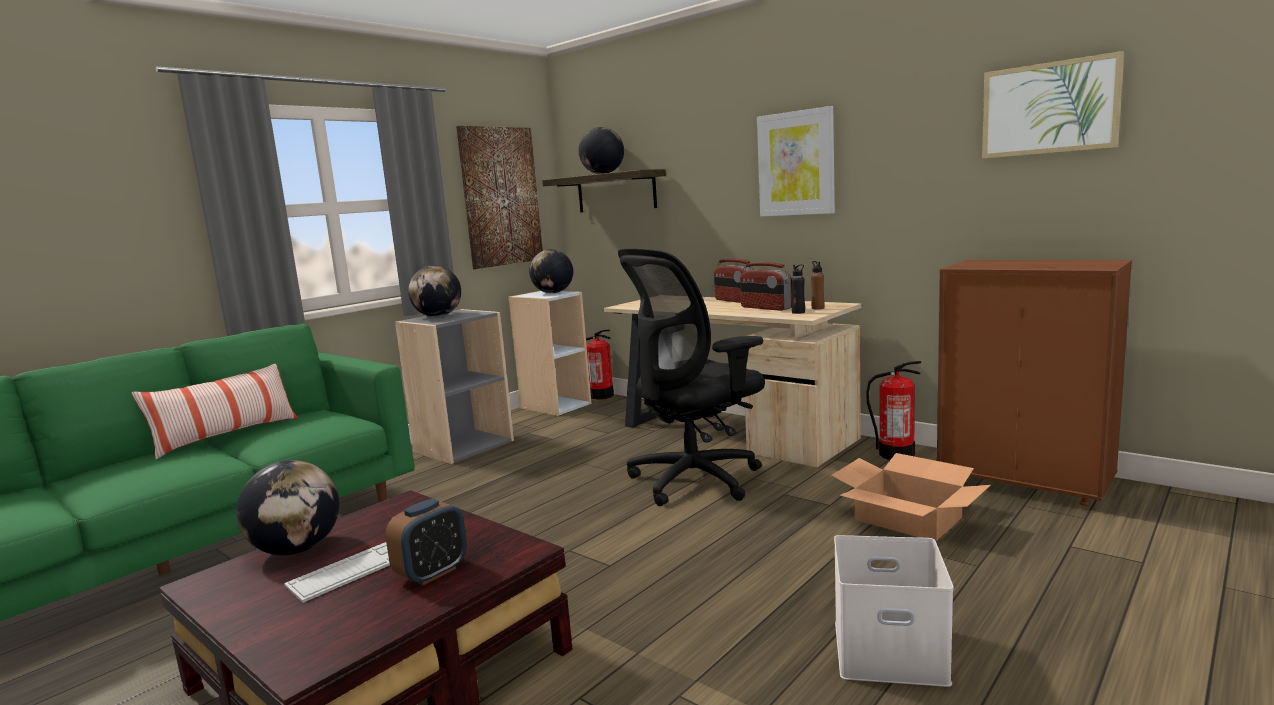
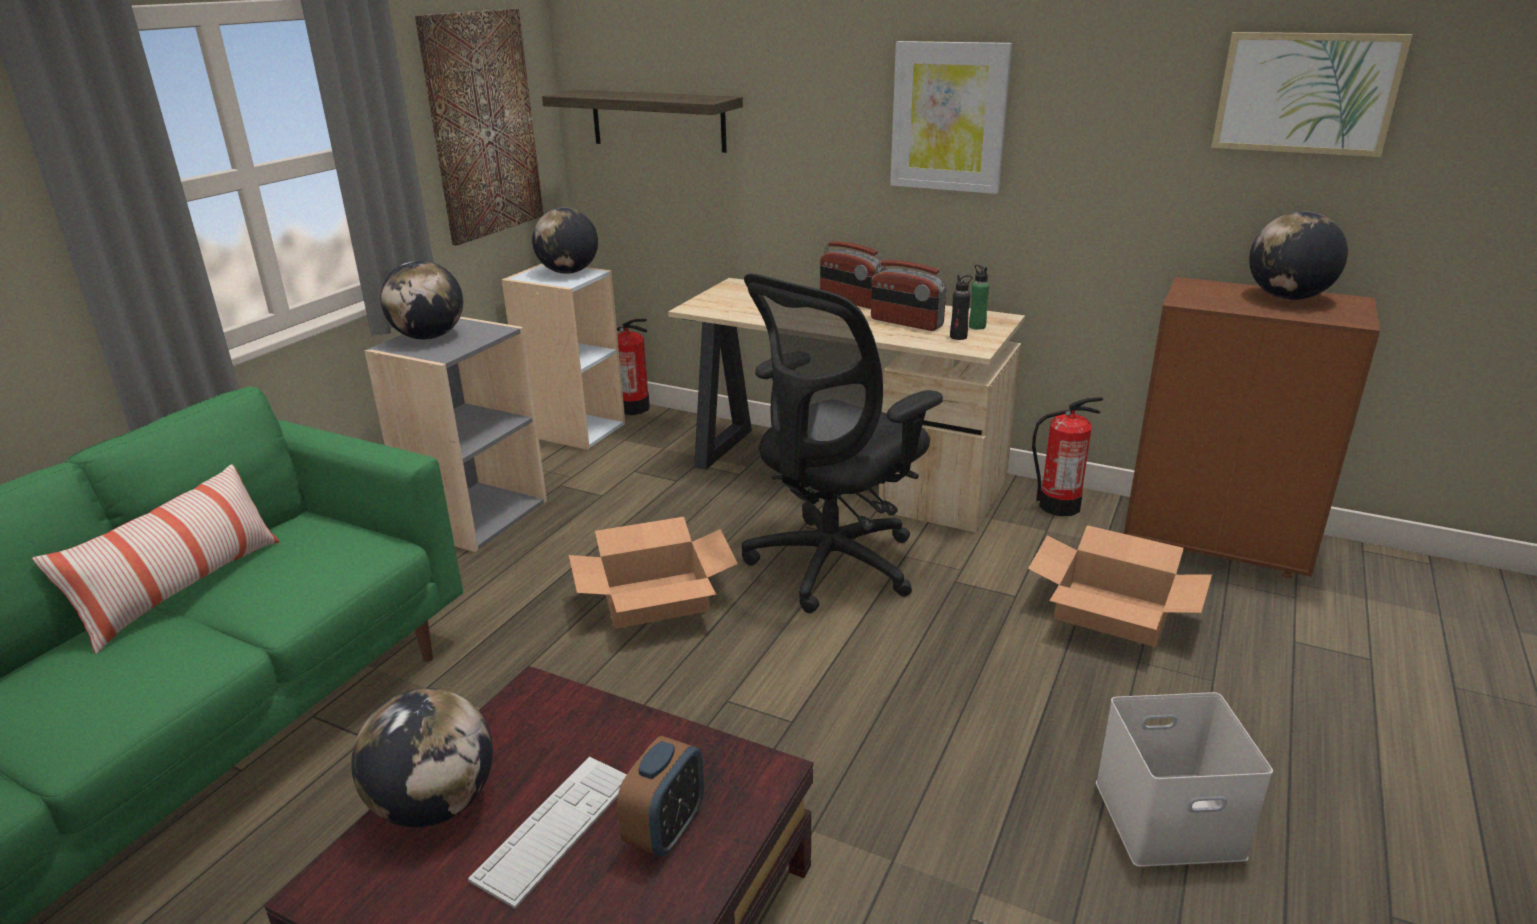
camera: 15 degrees left, 15 degrees up
globe [579,127,624,174] -> globe moved to [1249,211,1348,300]
brown bottle [811,261,825,310] -> green bottle [969,265,989,330]
none -> cardboard box [569,517,738,629]

